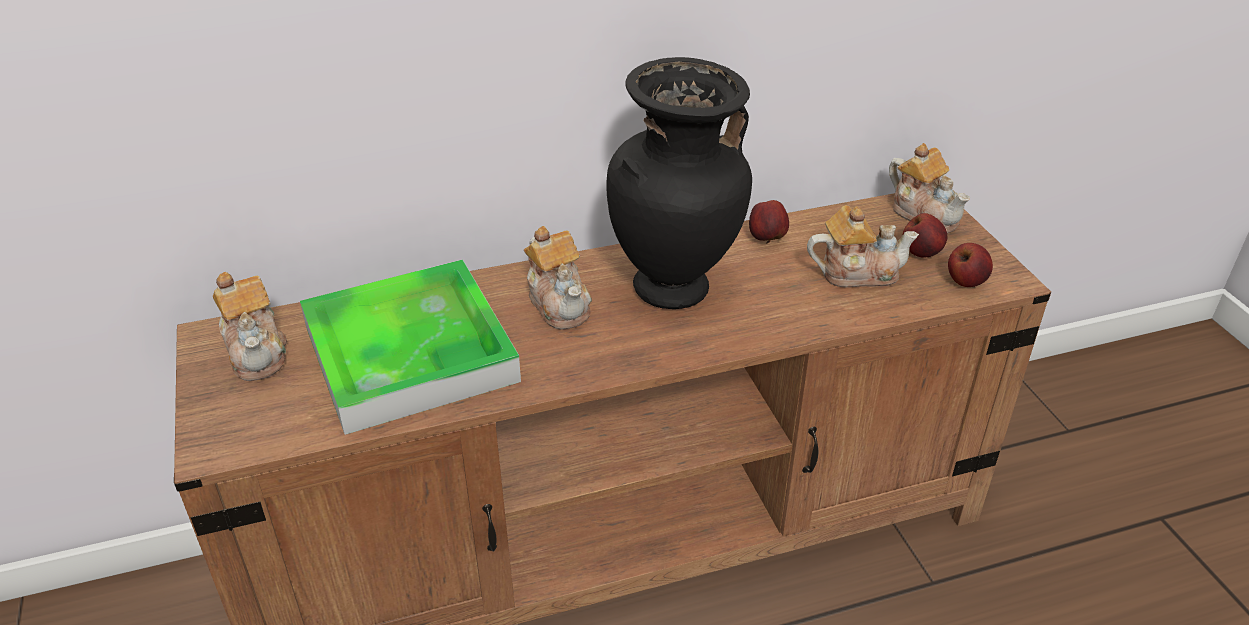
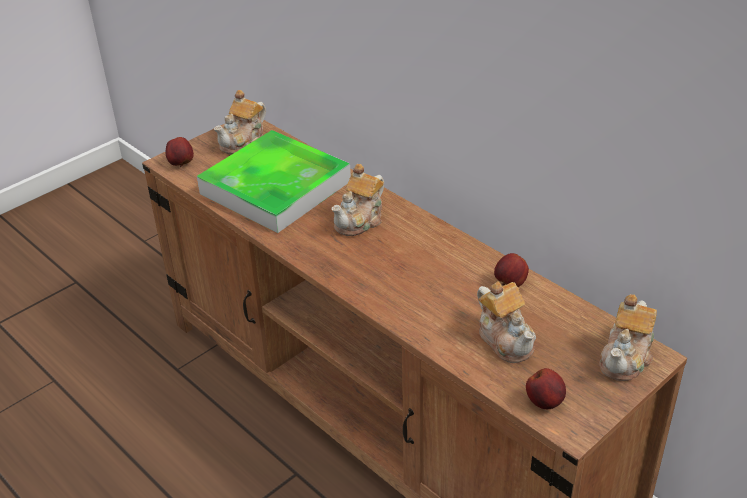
camera: 65 degrees right, 0 degrees up
black vase [606,57,752,309] -> none
apple [903,213,947,258] -> apple moved to [166,137,194,167]

